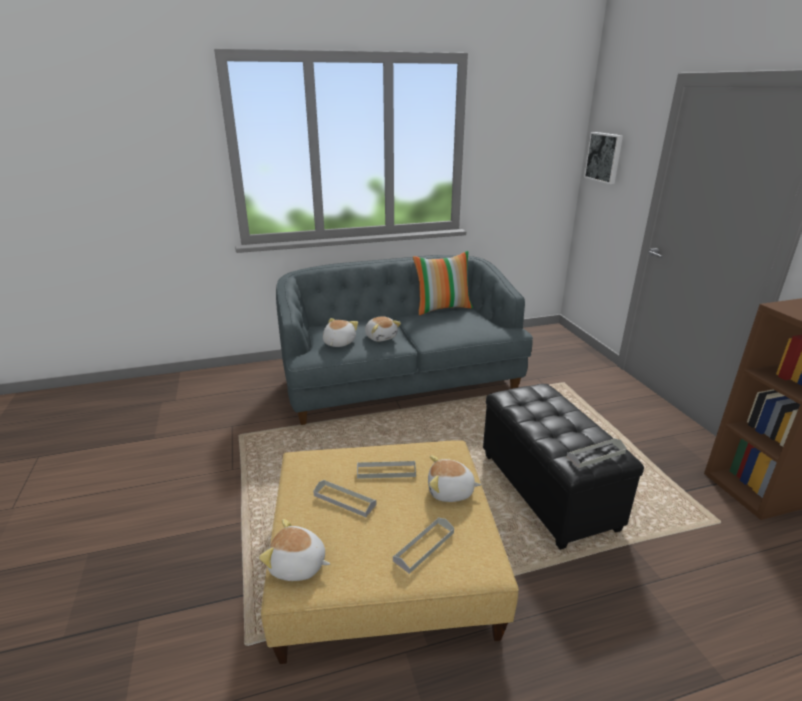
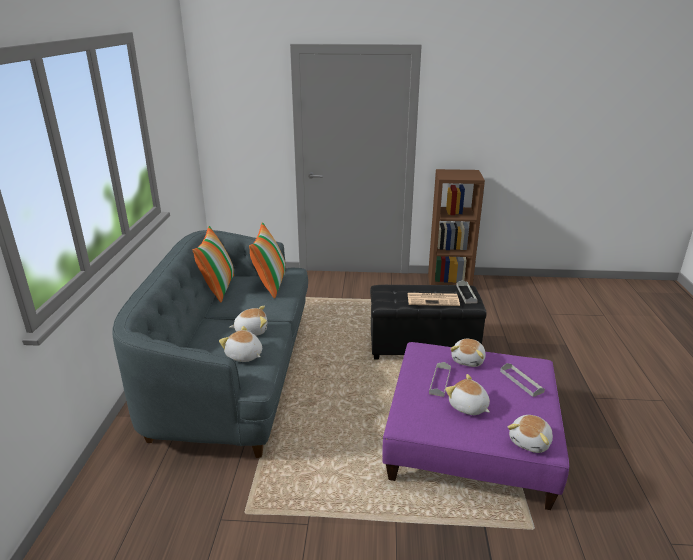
camera: 70 degrees left, 0 degrees up
beige ottoman [261,440,519,664] -> purple ottoman [382,342,569,510]
grey tray [313,480,377,517] -> plush toy [445,374,490,415]
picture [584,132,623,184] -> none
none -> pillow [249,222,286,299]
none -> newspaper [407,293,460,306]

